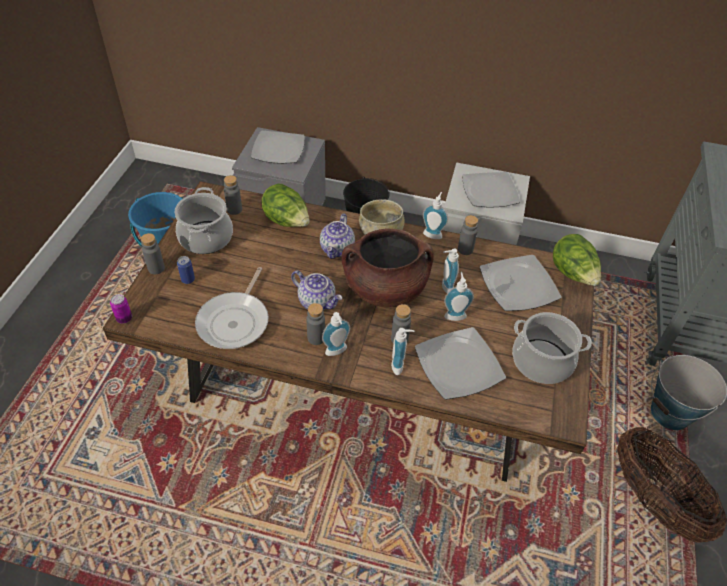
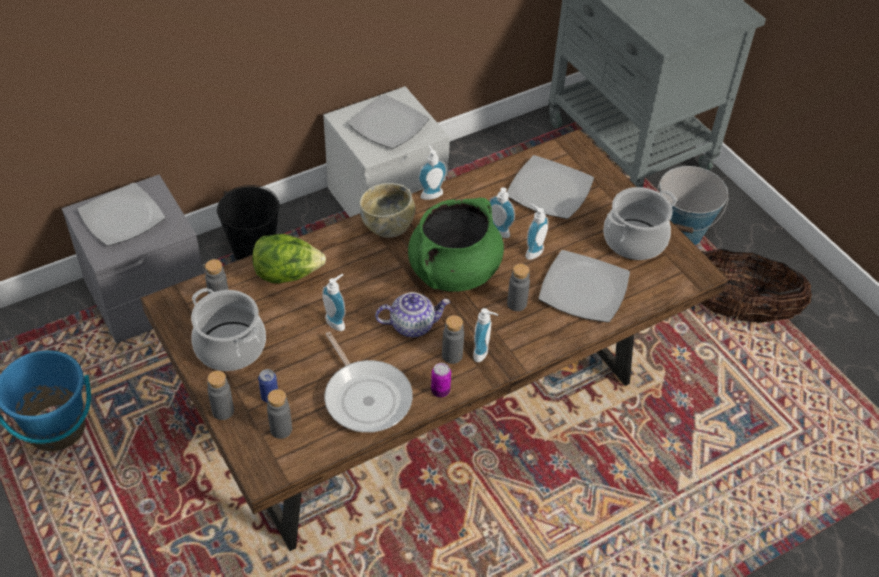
camera: 45 degrees left, 0 degrees up
can [110,294,132,324] -> can moved to [431,363,451,397]
teapot [320,213,355,259] -> none
brown cooking pot [342,229,434,307] -> green cooking pot [408,198,504,292]
soap dispenser [391,328,415,375] -> soap dispenser moved to [322,274,346,331]
grey bottle [458,215,478,255] -> grey bottle moved to [267,389,292,439]
lettuce [553,234,601,286] -> none

